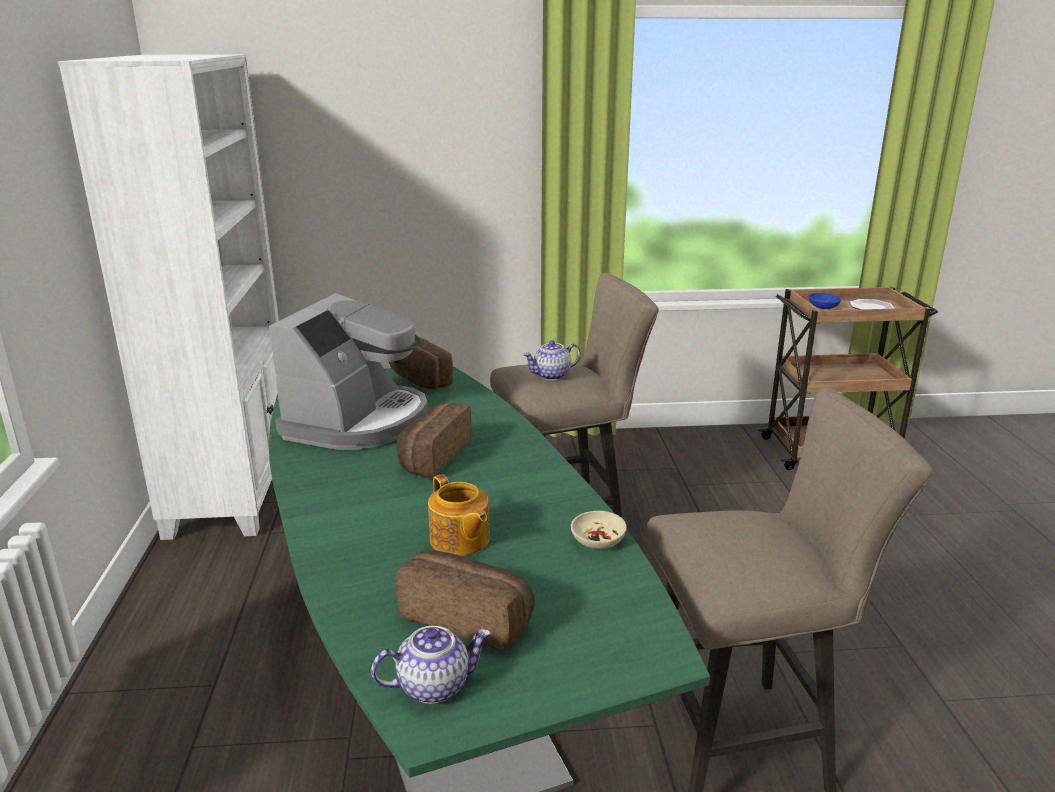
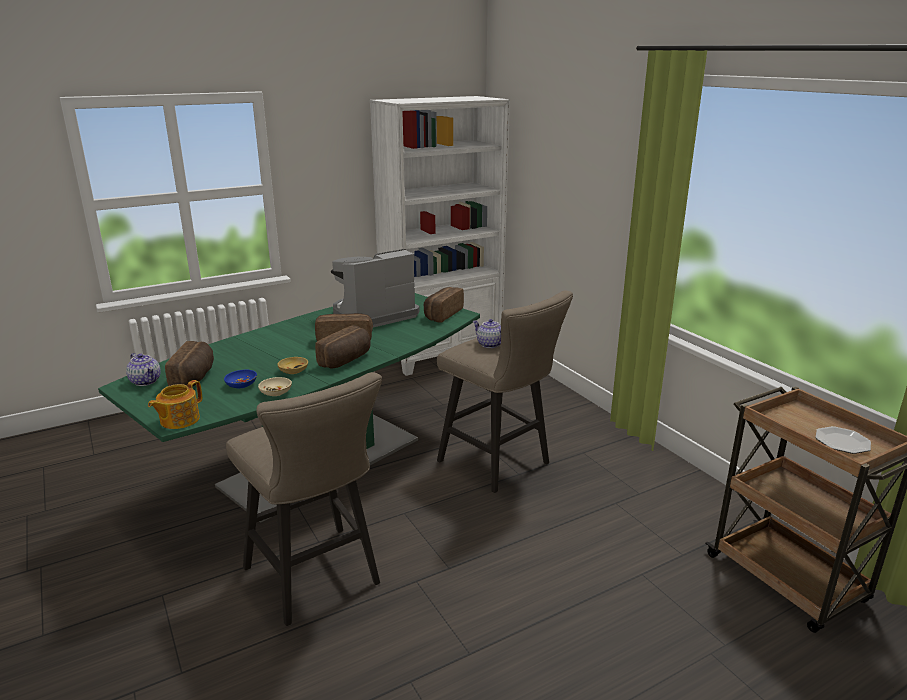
camera: 65 degrees right, 0 degrees up
coffee machine [269,293,428,450] -> coffee machine turned 150 degrees clockwise [331,249,420,328]
teapot [428,474,490,556] -> teapot moved to [148,380,202,429]
blue bowl [808,293,841,309] -> blue bowl moved to [224,370,257,388]
none -> beige bowl [277,357,308,374]
none -> bread [315,325,371,368]

